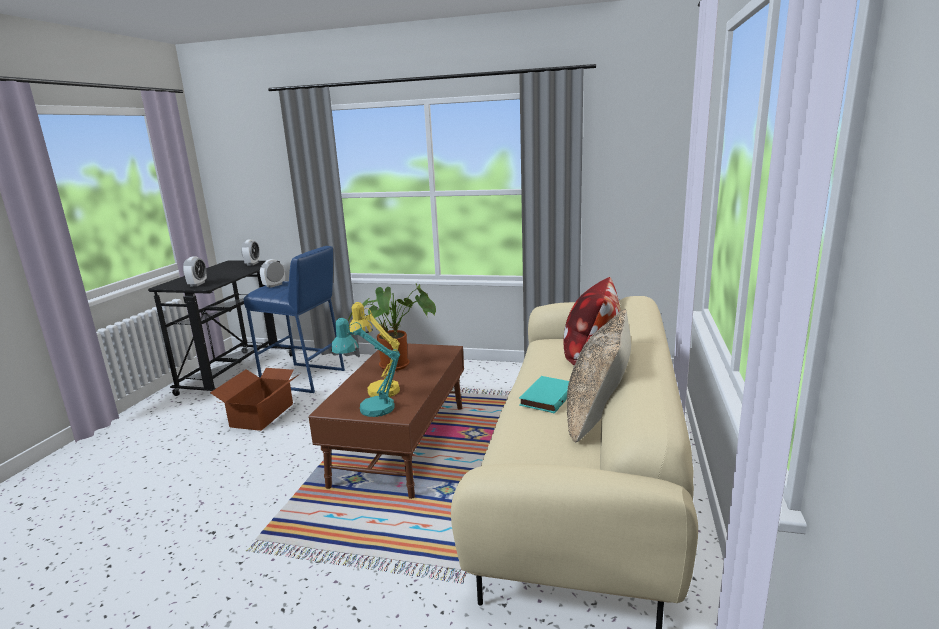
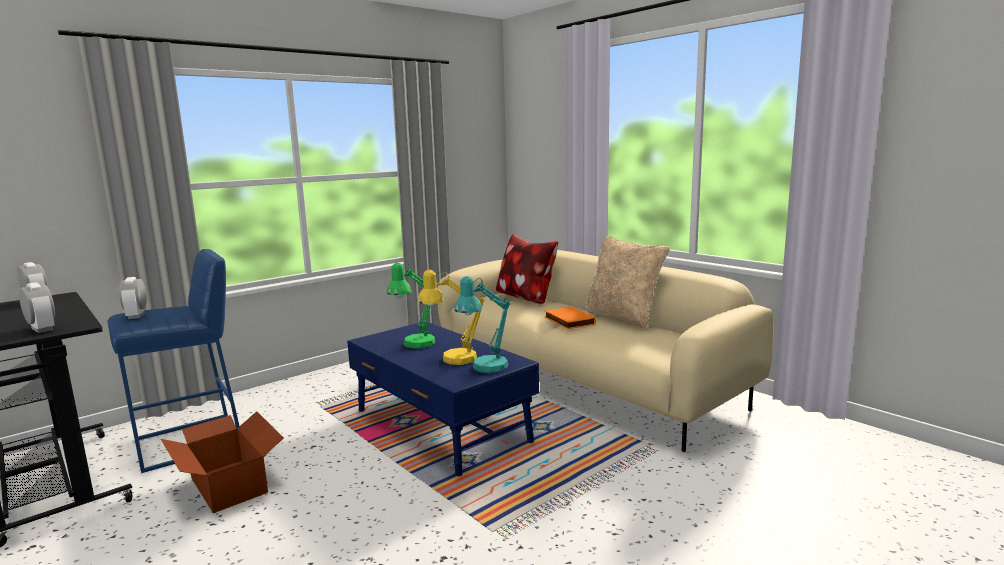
camera: 55 degrees left, 5 degrees down
brown coffee table [309,343,464,499] -> blue coffee table [347,322,539,476]
potted plant [348,283,436,371] -> green table lamp [387,263,435,349]
turquoise book [519,376,569,413] -> orange book [545,306,596,329]

